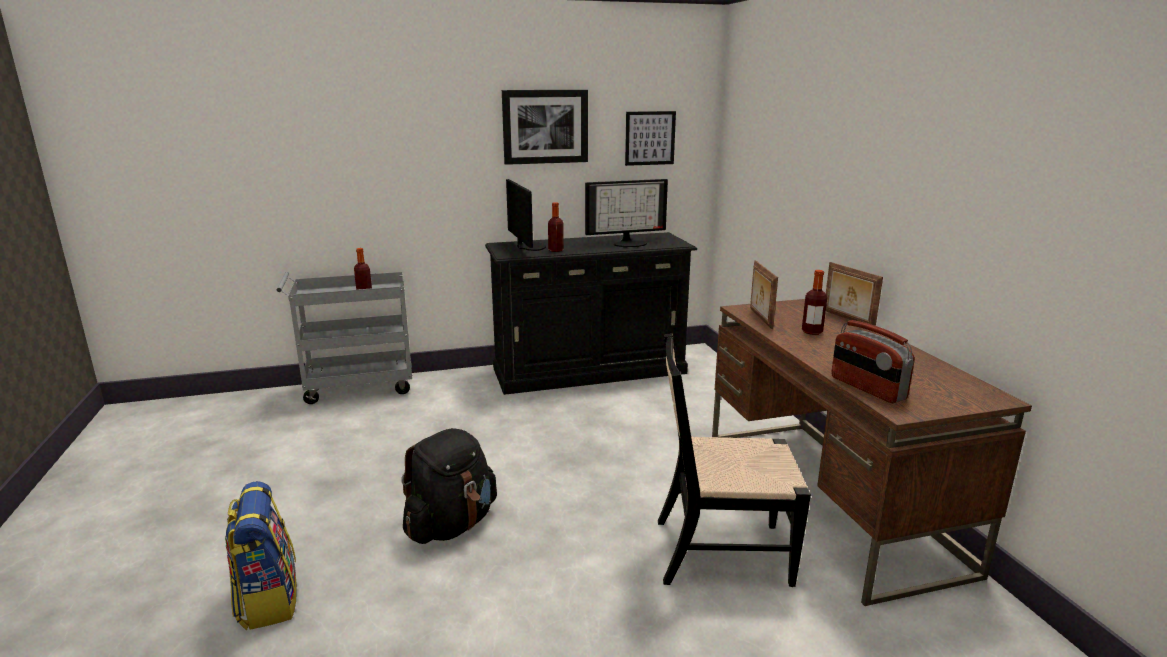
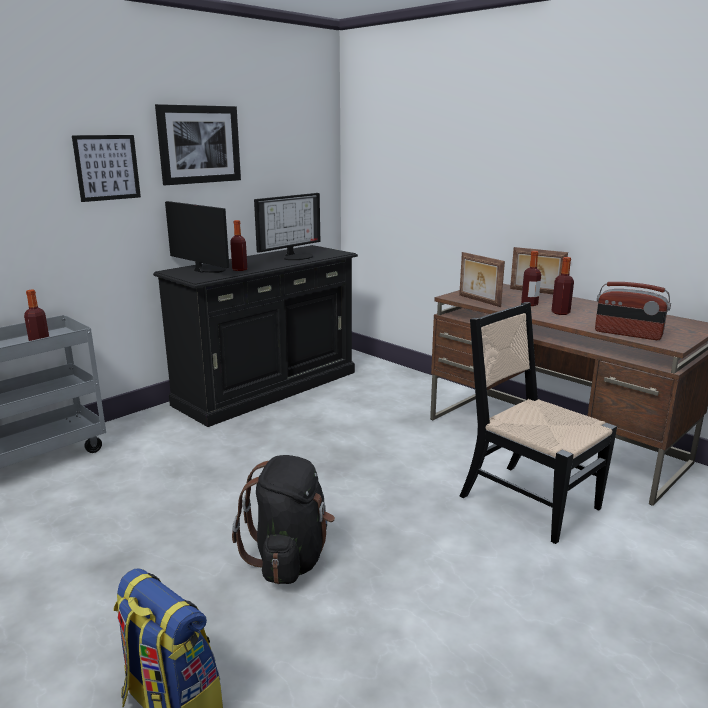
camera: 30 degrees left, 0 degrees up
picture [625,111,676,166] -> picture moved to [72,135,141,202]
chair [658,333,811,587] -> chair turned 75 degrees clockwise [460,302,617,544]
none -> bottle [551,257,574,315]

